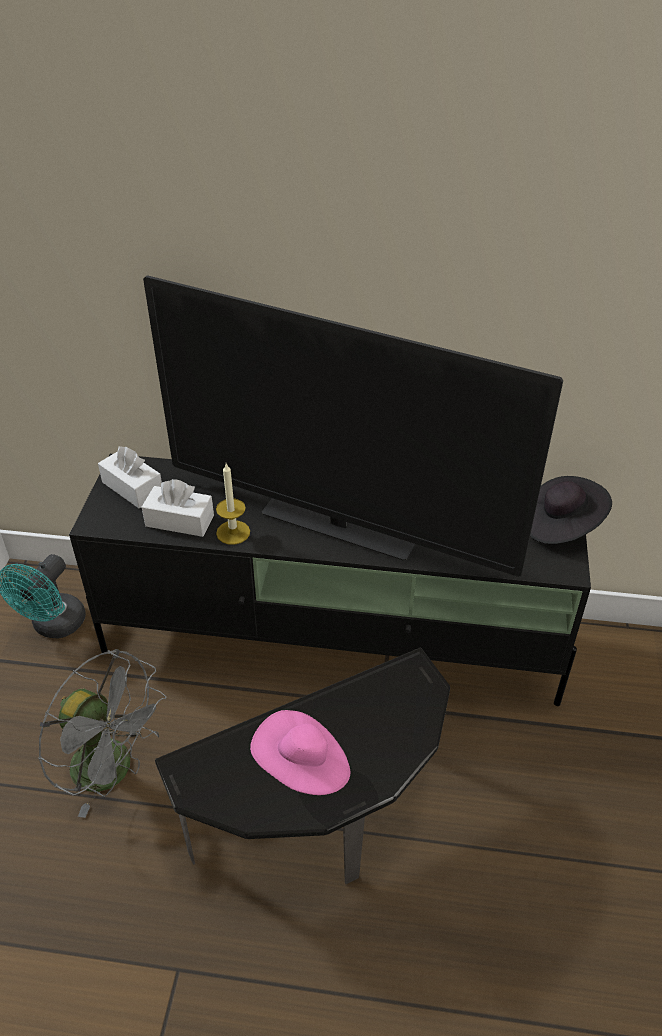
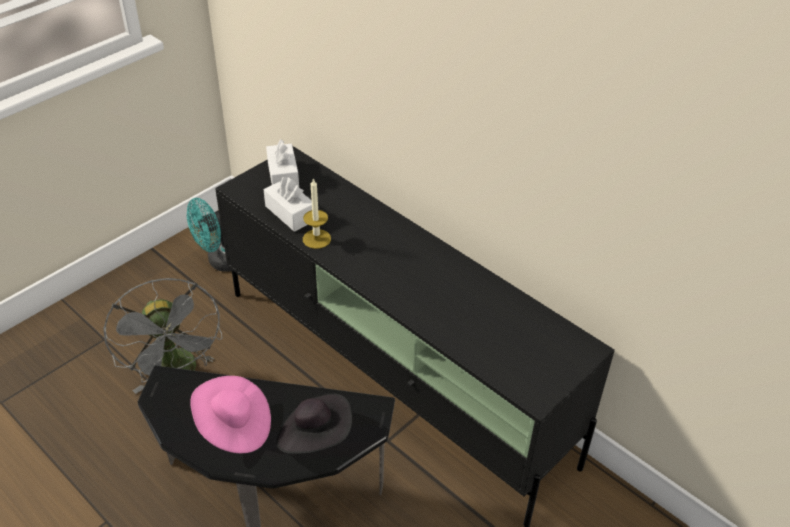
camera: 35 degrees right, 0 degrees up
television [143,275,563,577] -> none
black hat [530,476,612,544] -> black hat moved to [277,393,353,454]

